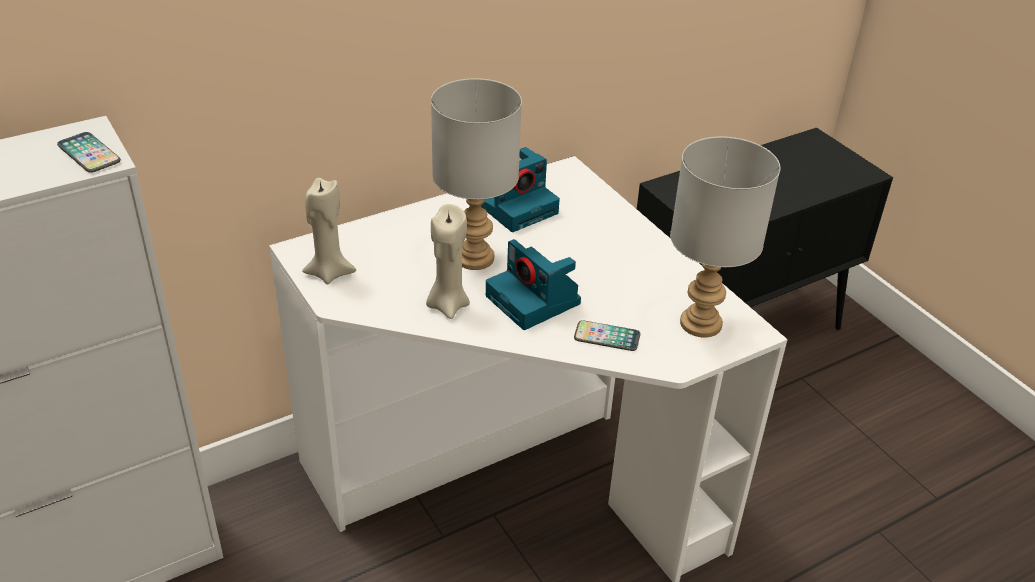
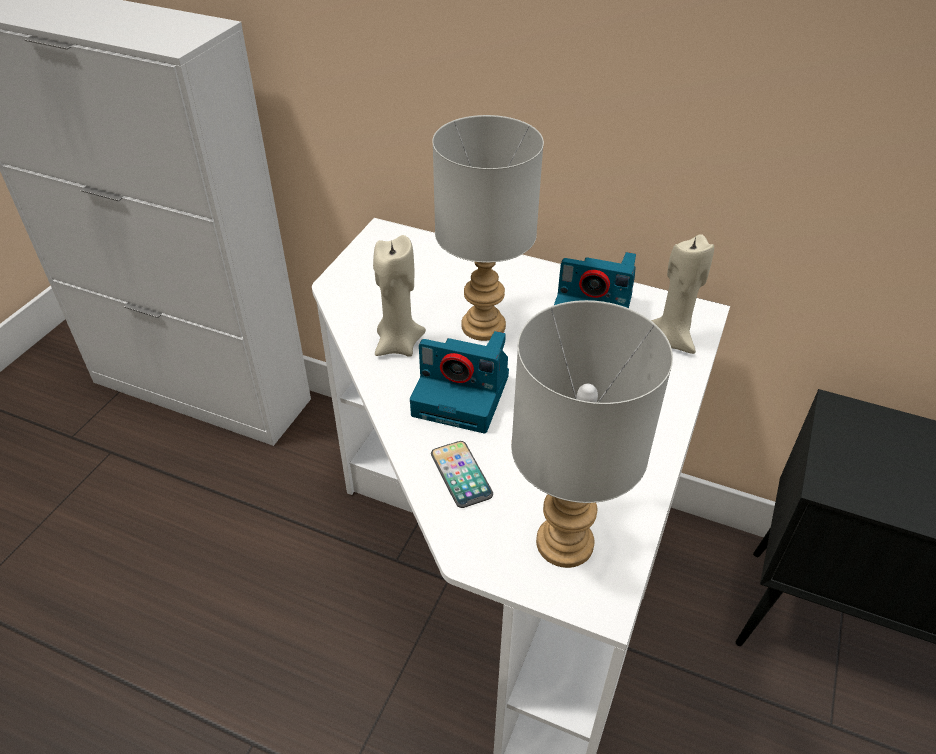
camera: 55 degrees right, 5 degrees up
phone [57,132,121,173] -> none
beige candle [302,178,356,284] -> beige candle moved to [651,234,714,354]
camera [486,239,581,330] -> camera turned 90 degrees counterclockwise [410,331,509,433]

